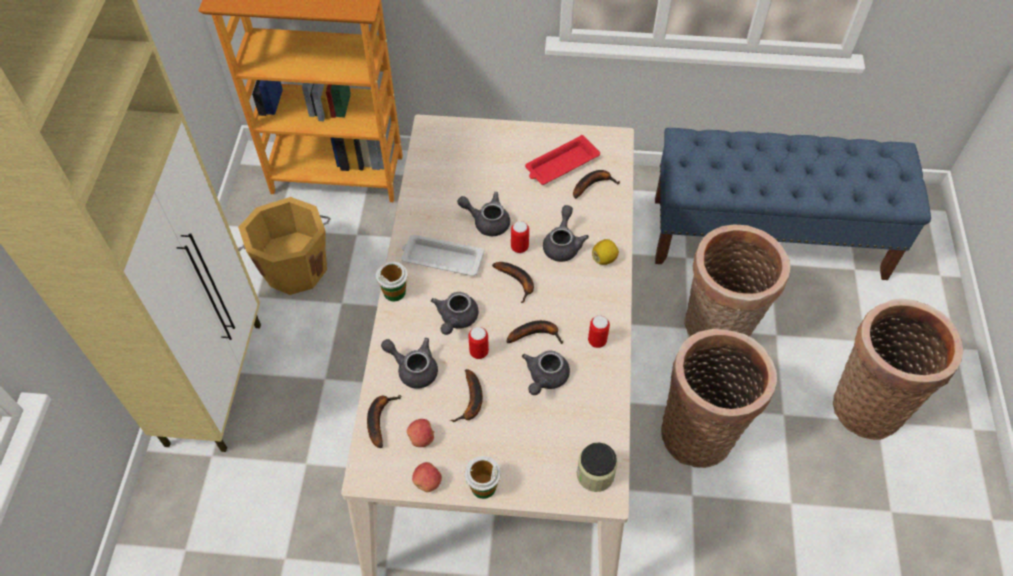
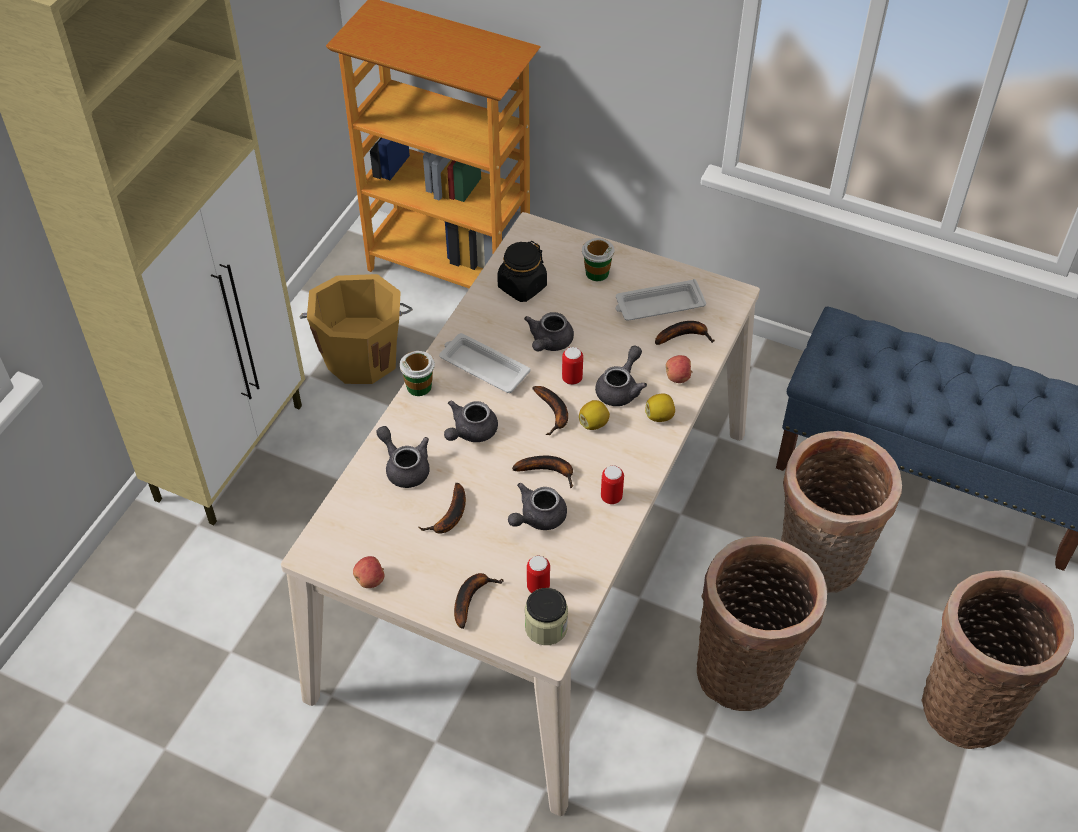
camera: 20 degrees right, 5 degrees down
banana [367,395,402,448] -> banana moved to [454,573,504,629]
apple [407,419,435,447] -> apple moved to [666,355,693,383]
grey teapot [457,192,510,236] -> grey teapot turned 105 degrees counterclockwise [524,312,574,352]
cup [465,456,501,499] -> cup moved to [582,238,615,281]
can [468,327,489,359] -> can moved to [527,556,550,593]
red tray [525,135,600,185] -> white tray [615,279,706,321]
none -> black jar [497,241,547,302]
none -> lemon [579,400,610,430]

